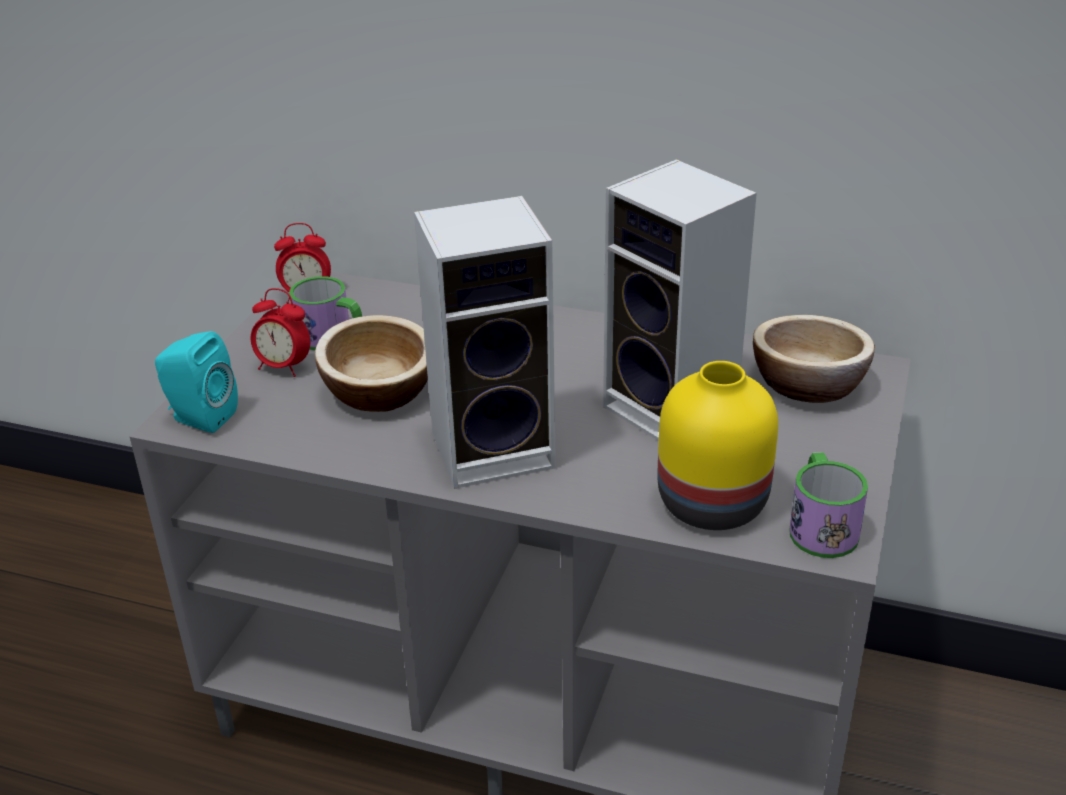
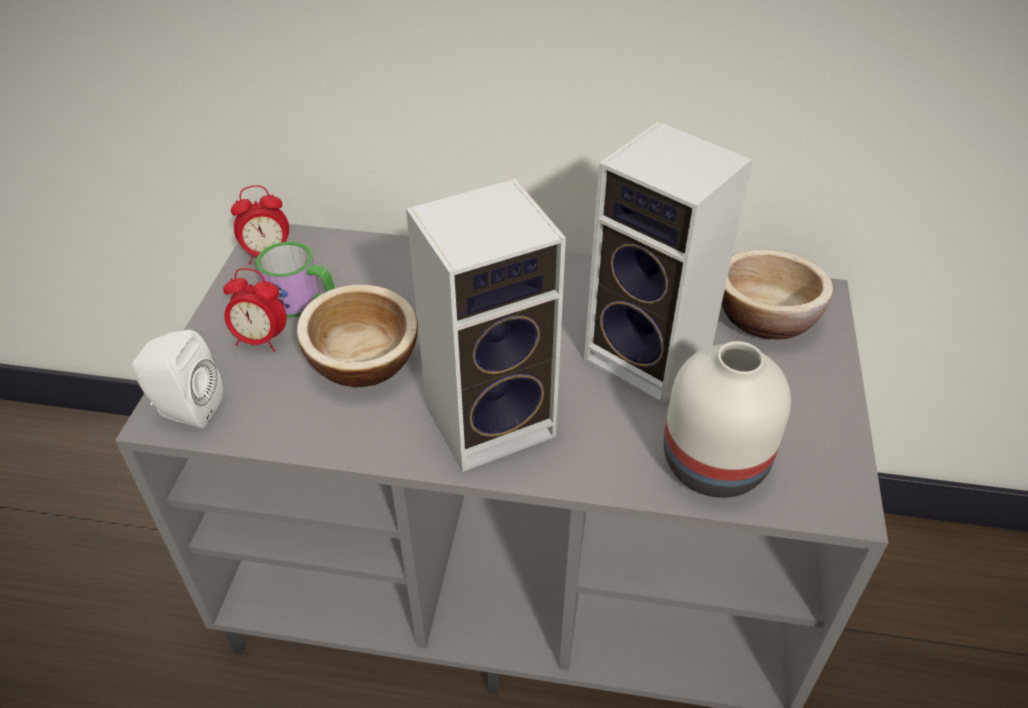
camera: 10 degrees left, 10 degrees up
turquoise speaker [155,331,238,433] -> white speaker [132,330,223,428]
yellow vase [658,361,778,530] -> white vase [664,341,791,498]
mug [789,452,868,558] -> none

